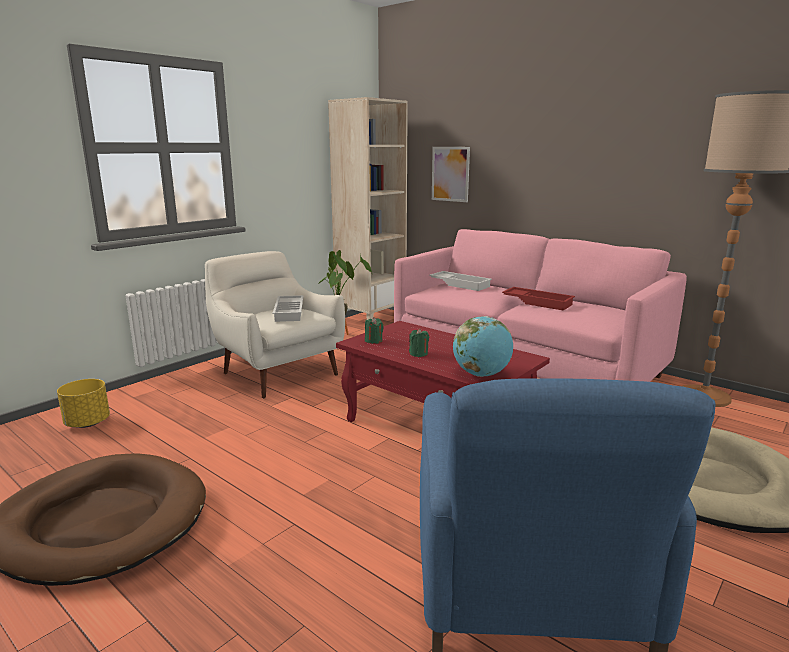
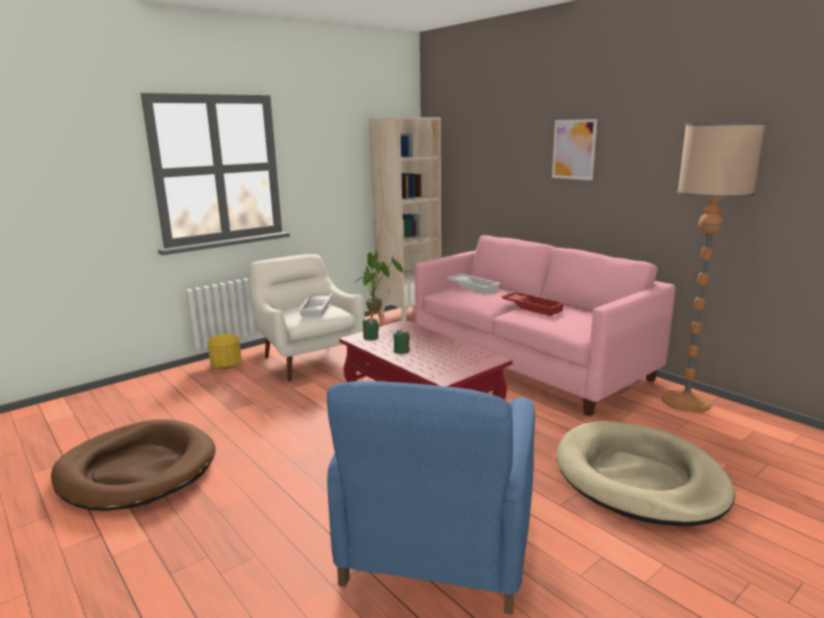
camera: 10 degrees right, 0 degrees up
yellow planter [57,379,110,428] -> yellow planter moved to [207,334,242,369]
picture [432,147,470,202] -> picture moved to [552,119,597,180]
globe [453,316,513,377] -> none

